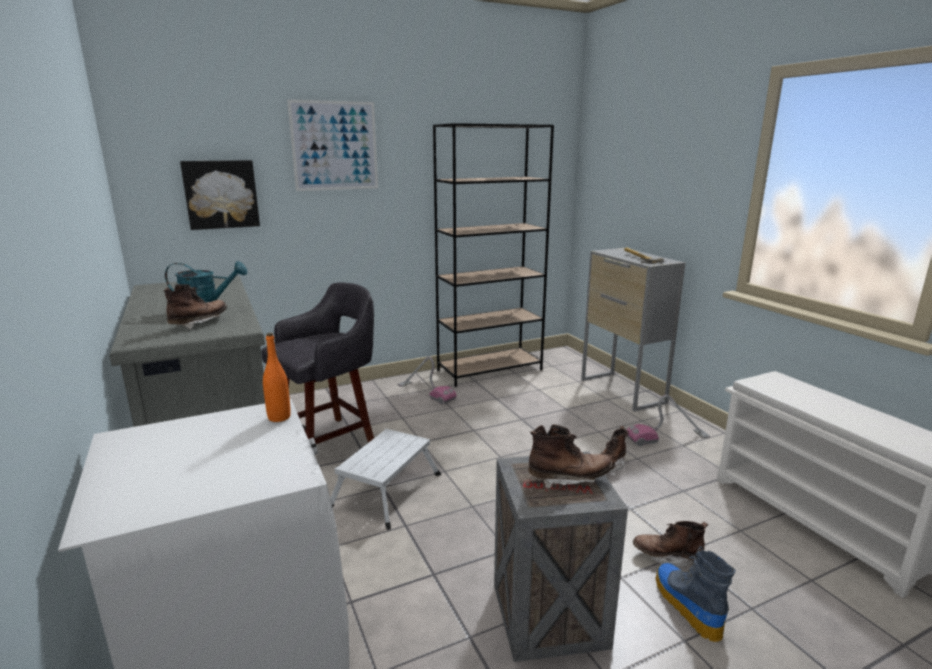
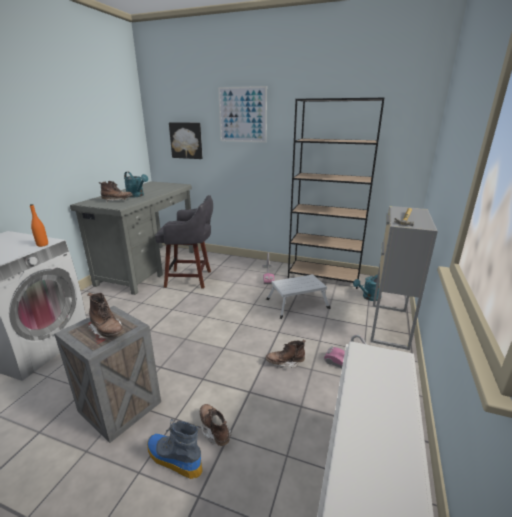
camera: 45 degrees right, 5 degrees up
white step ladder [330,429,441,530] -> white step ladder moved to [266,274,331,319]
boot [656,546,736,642] -> boot turned 90 degrees counterclockwise [147,418,203,479]
none -> turquoise watering can [353,274,379,301]

